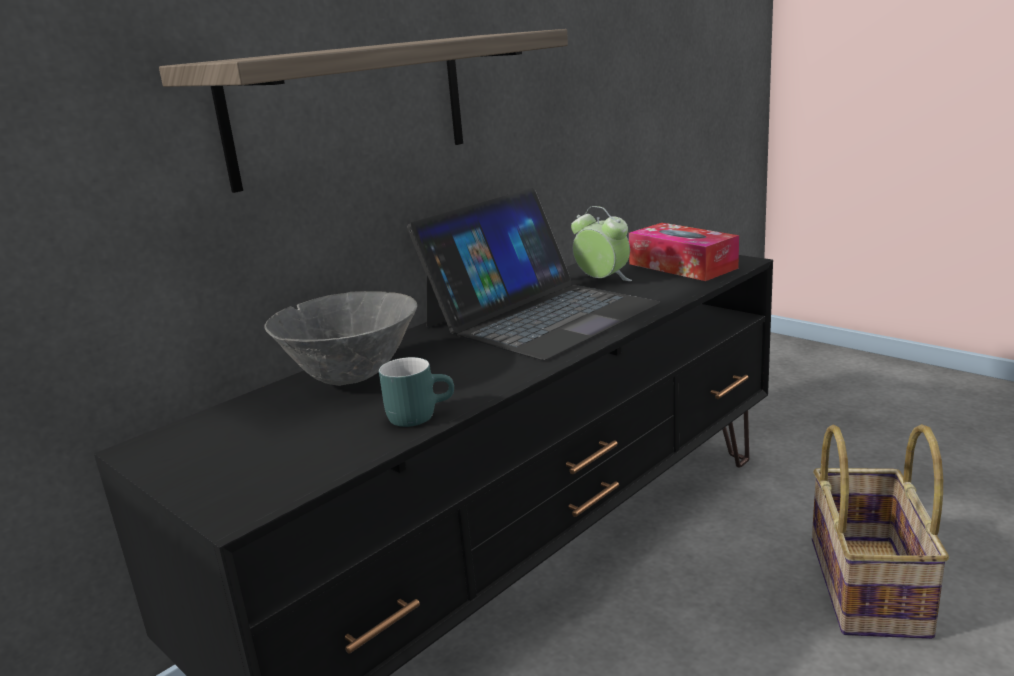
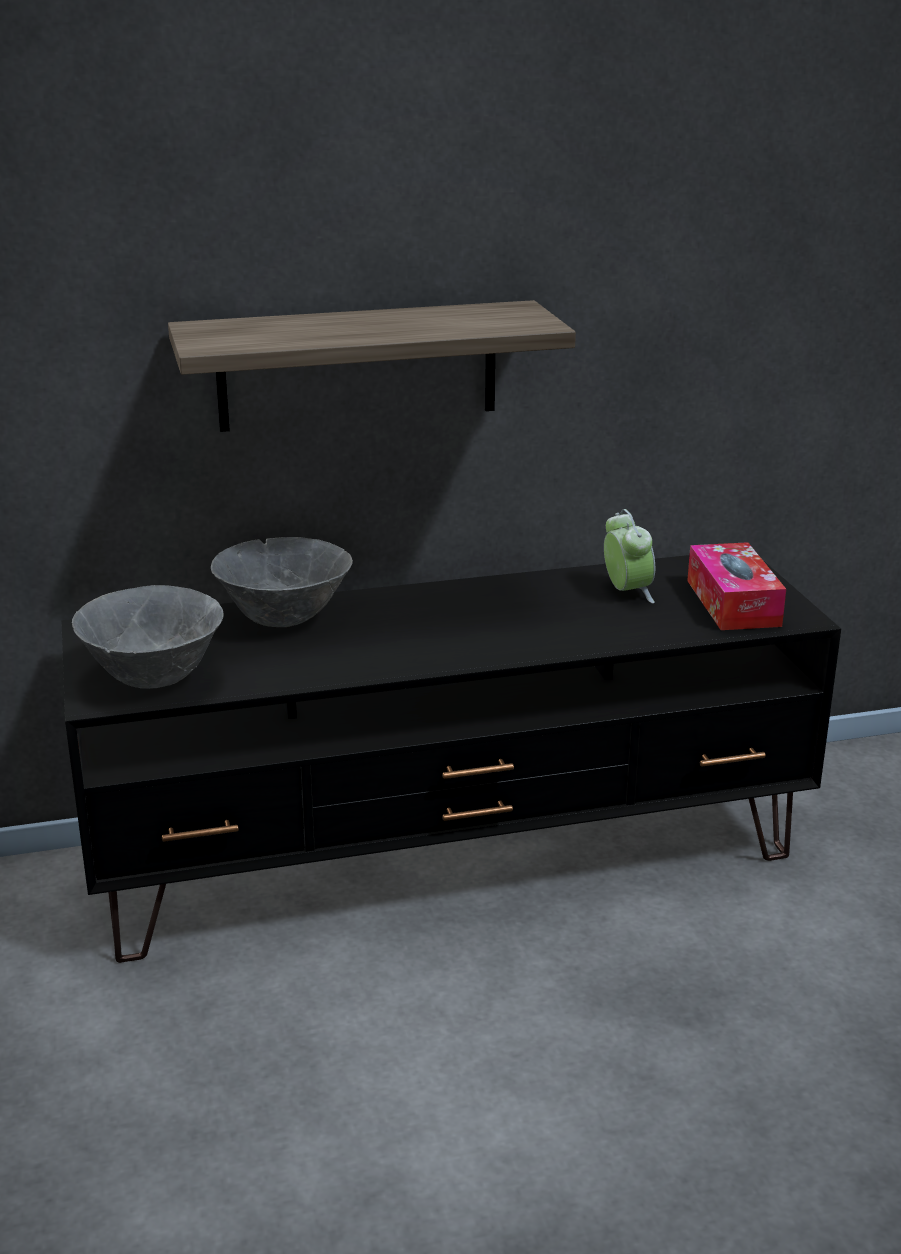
camera: 30 degrees right, 5 degrees up
turquoise mug [379,357,454,427] -> none
laptop [407,188,660,360] -> none
basket [812,424,949,639] -> none
none -> grey bowl [72,585,224,689]

